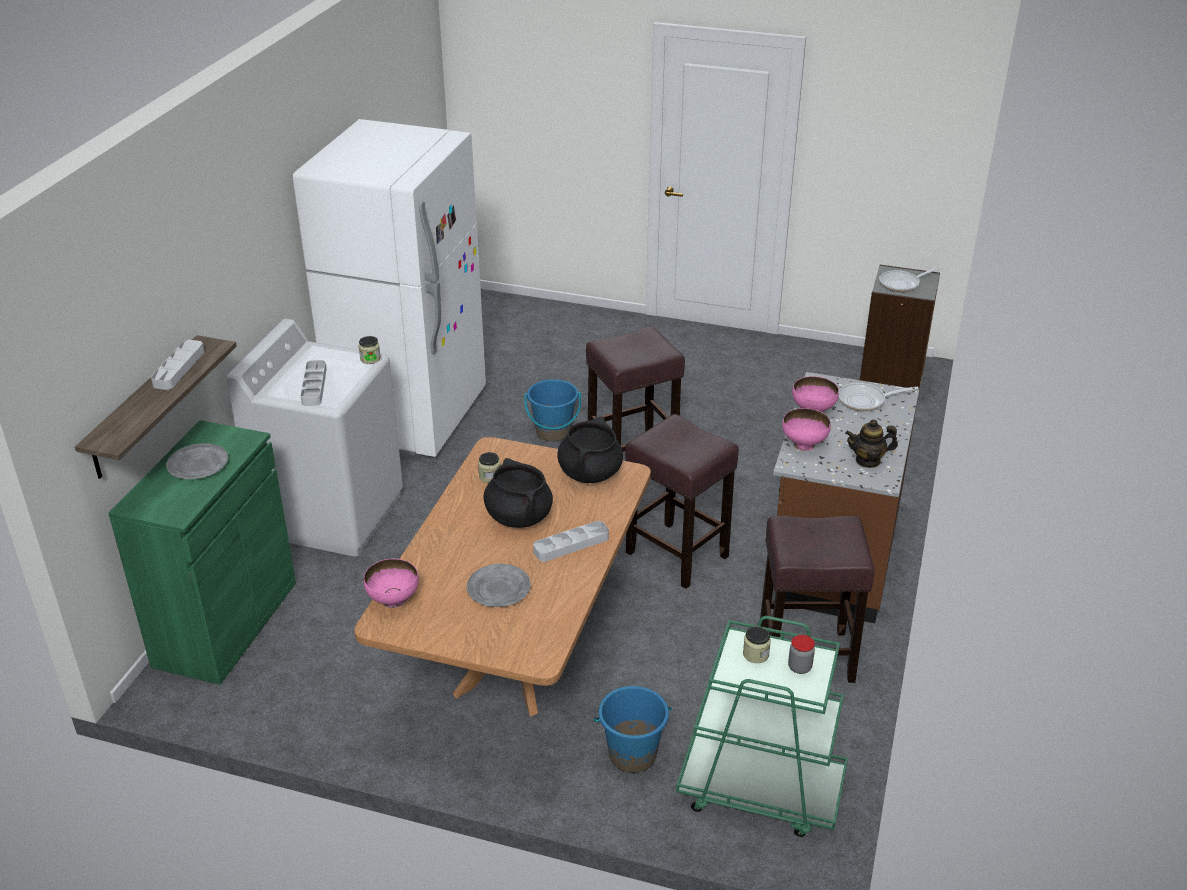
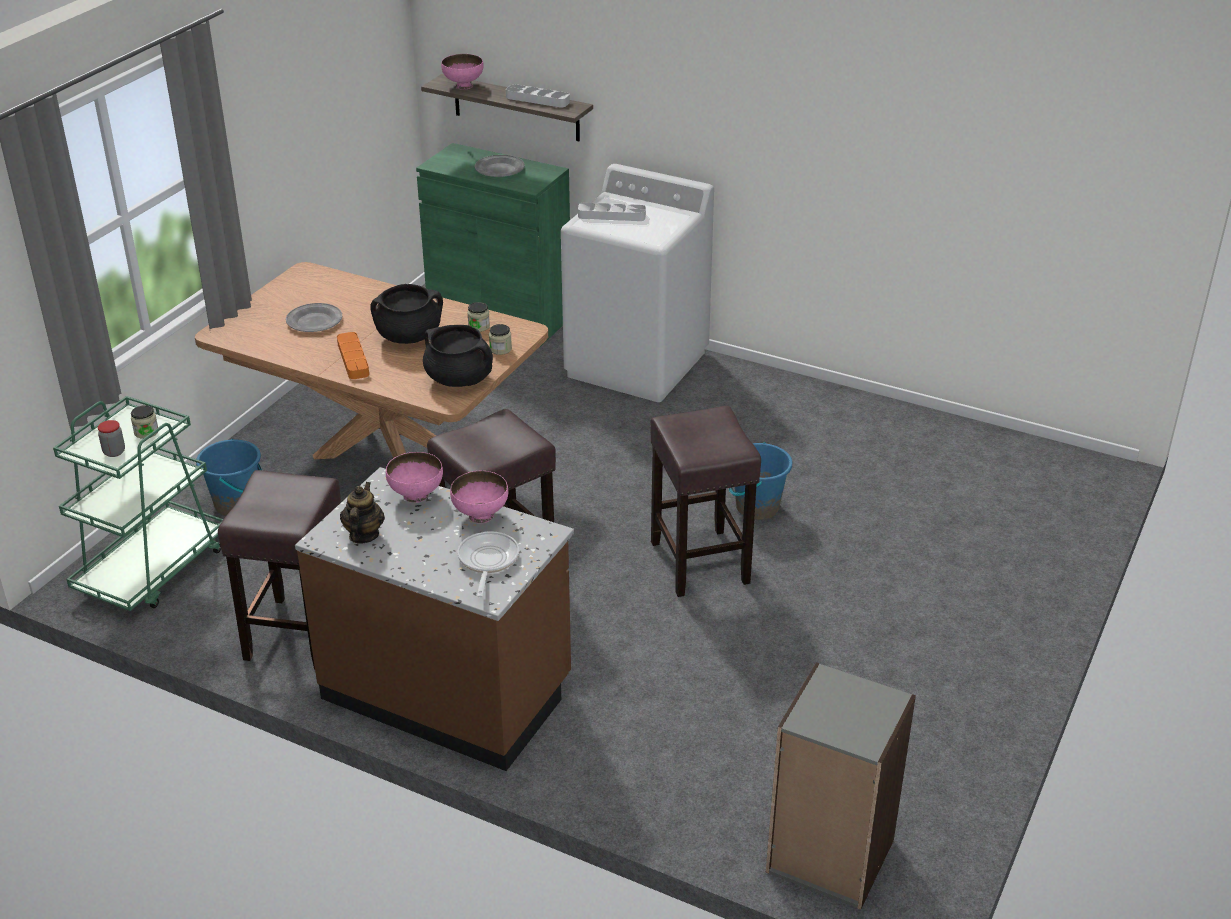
camera: 100 degrees right, 0 degrees up
white fridge [293,119,486,457] -> none
jar [359,336,381,364] -> jar moved to [489,324,512,355]
pink bowl [364,559,419,608] -> pink bowl moved to [441,54,484,90]
grey tray [533,521,609,562] -> orange tray [337,332,369,379]
frying pan [879,267,942,292] -> none

